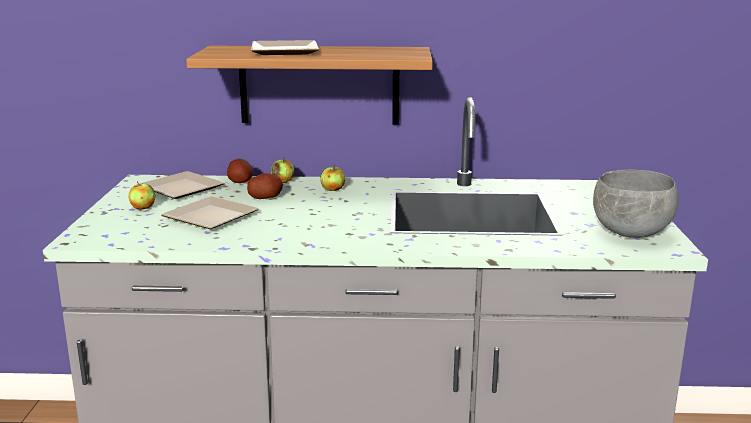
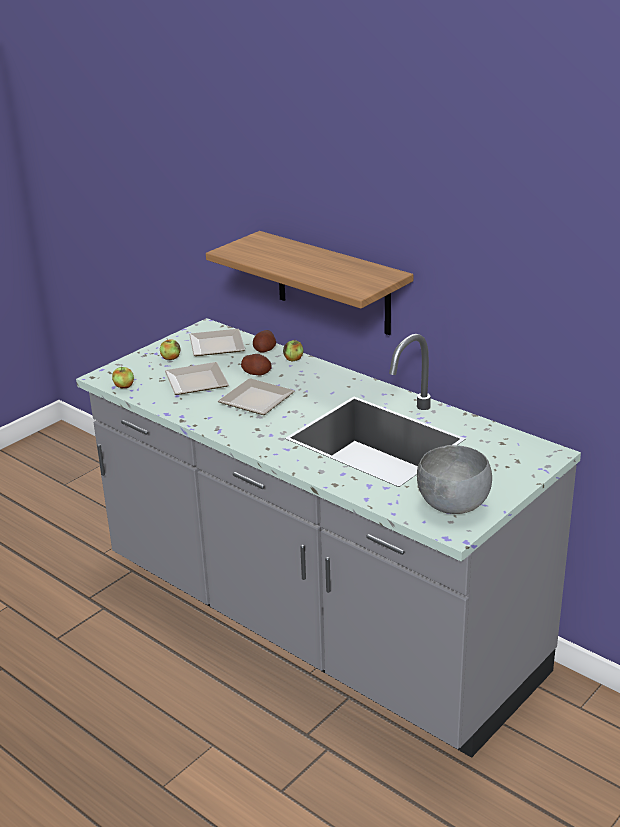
camera: 40 degrees right, 10 degrees up
plate [251,40,319,55] -> plate moved to [218,378,295,415]
apple [320,164,345,191] -> apple moved to [112,367,134,389]

